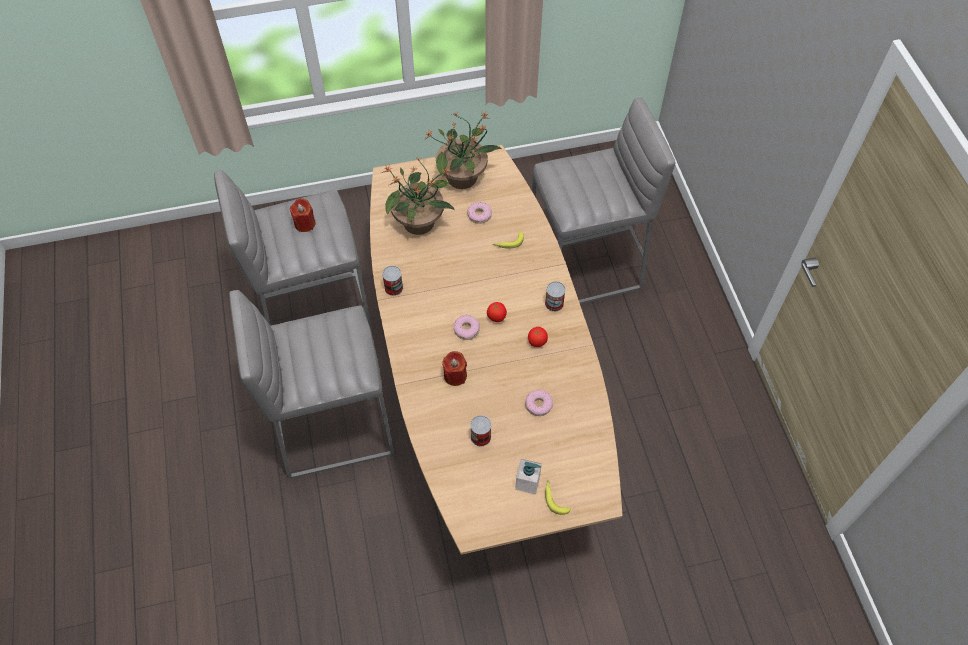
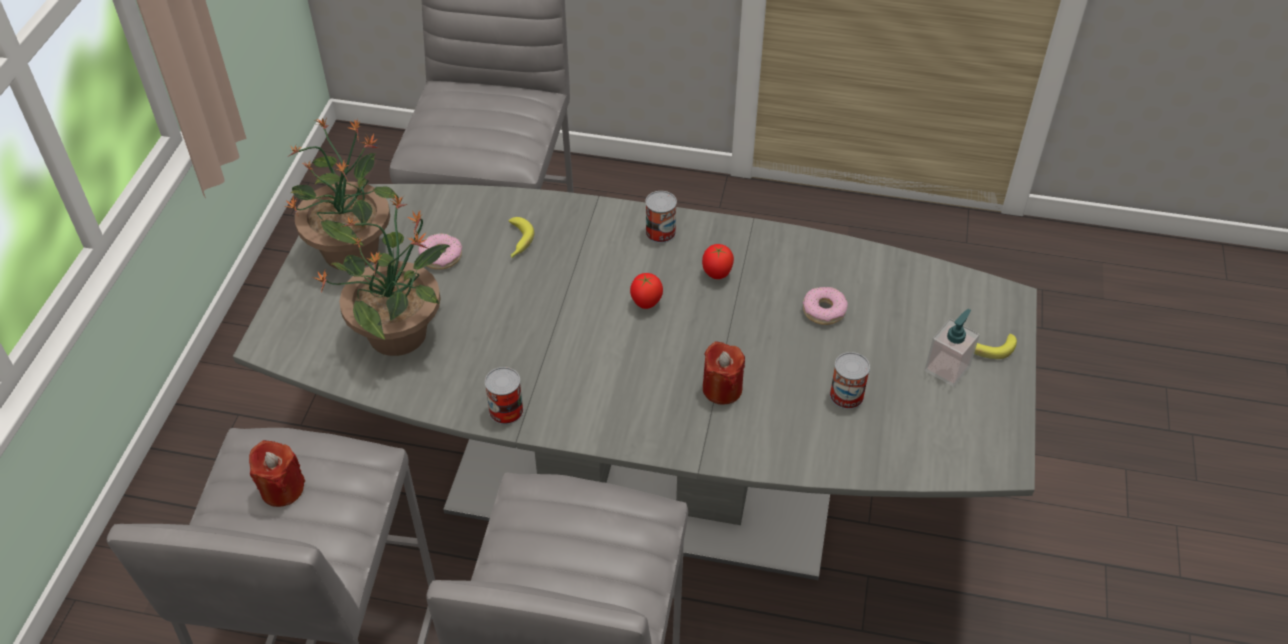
camera: 65 degrees left, 10 degrees down
brown dining table [370,145,623,555] -> grey dining table [233,184,1037,580]
donut [454,315,480,340] -> none

